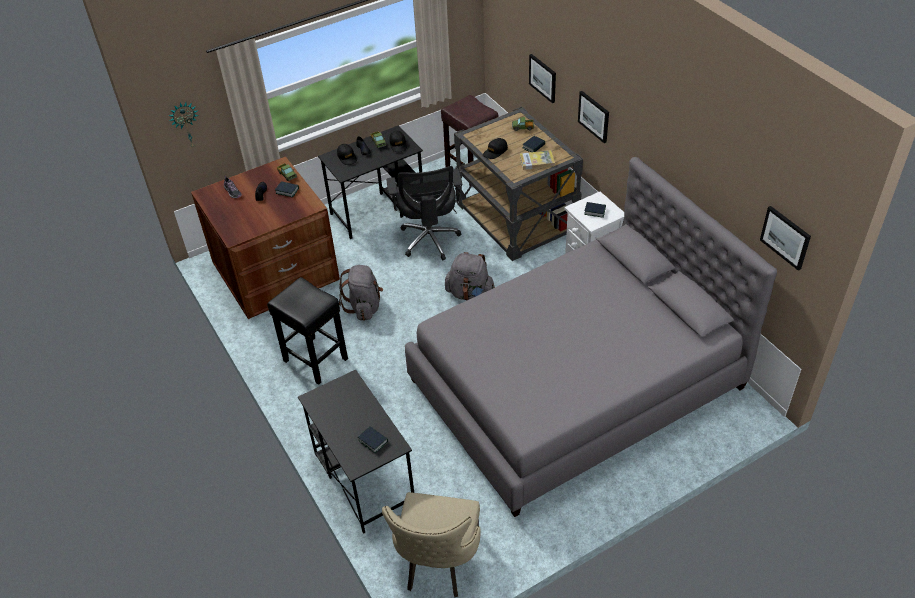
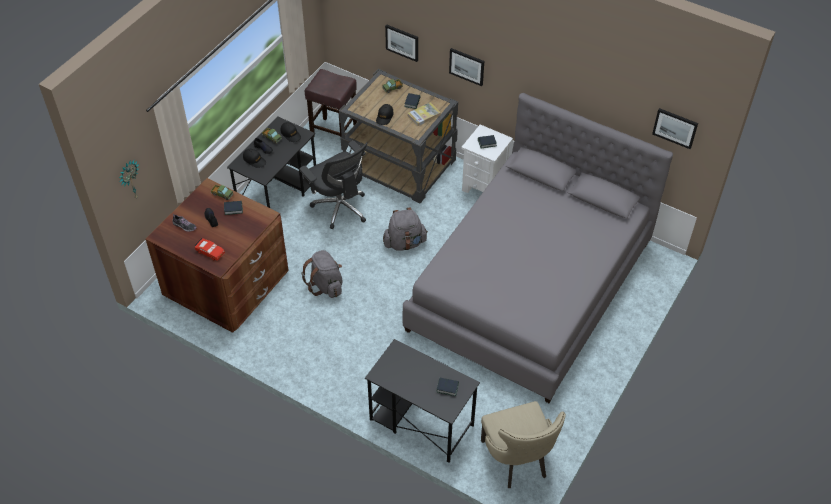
camera: 30 degrees left, 5 degrees up
black stool [267,277,348,385] -> none
none -> red toy car [194,238,225,261]

